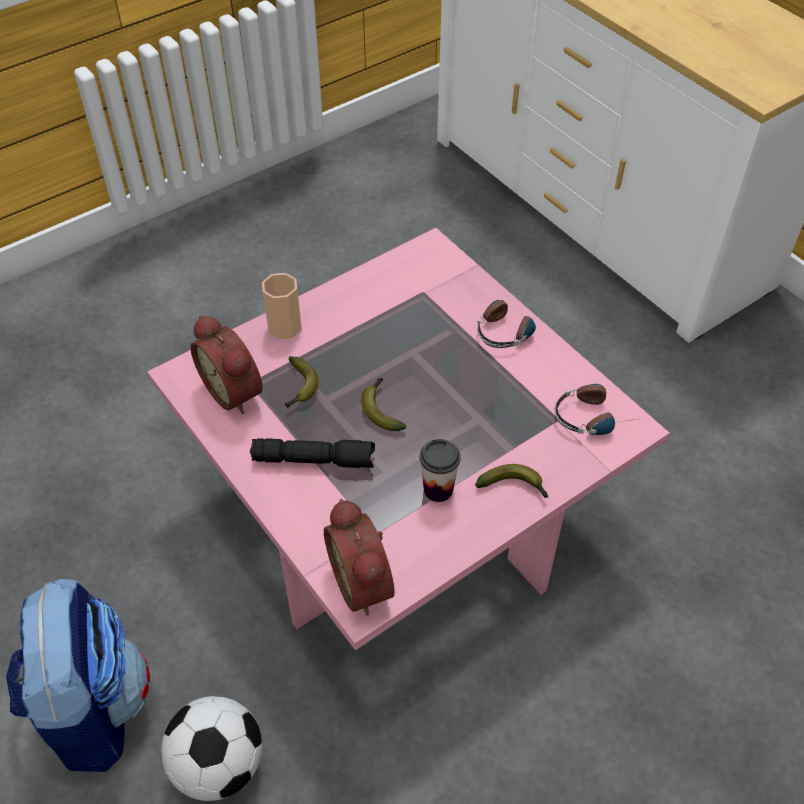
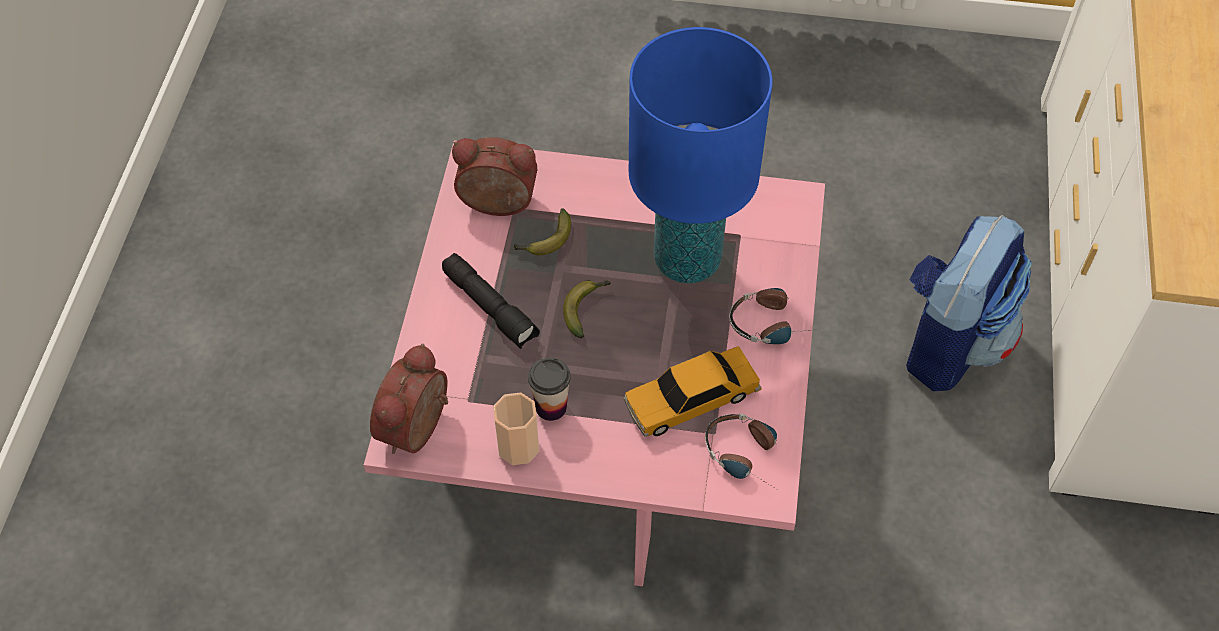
camera: 45 degrees right, 5 degrees up
backpack [6,579,150,772] -> backpack moved to [906,215,1032,391]
football [161,696,262,801] -> none
alarm clock [190,315,262,414] -> alarm clock turned 90 degrees clockwise [452,137,537,216]
cup [262,273,302,339] -> cup moved to [493,393,539,465]
banana [475,464,548,498] -> none
none -> toy car [624,346,762,437]
none -> blue table lamp [629,27,773,284]

